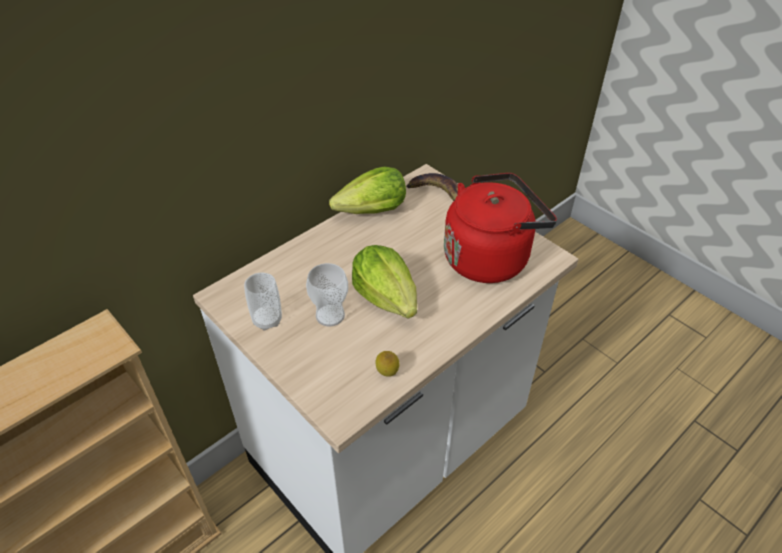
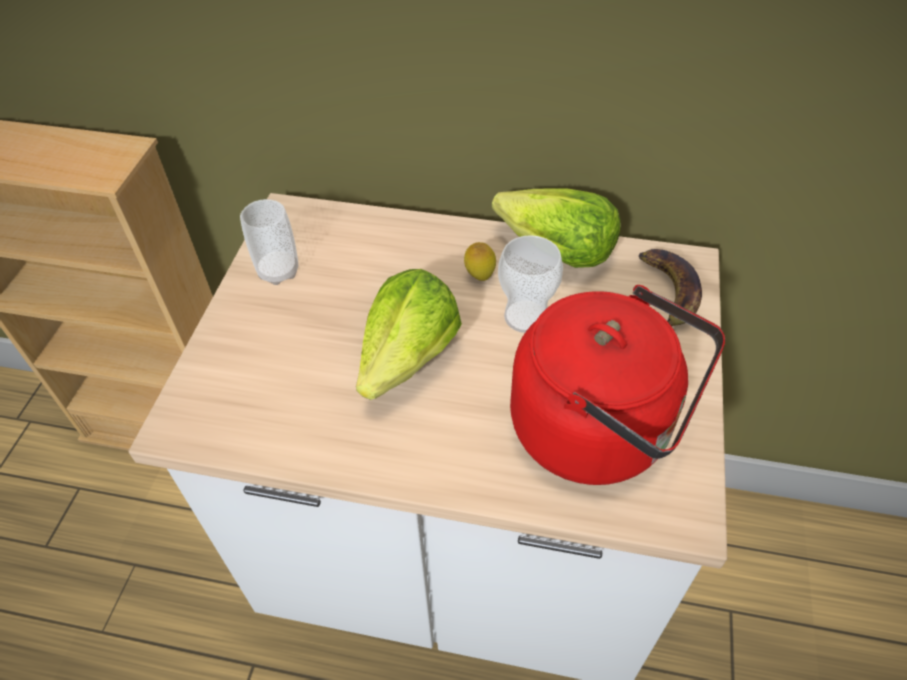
camera: 55 degrees right, 5 degrees up
cup [306,263,348,327] -> cup moved to [498,235,563,333]
lemon [376,351,399,377] -> lemon moved to [464,242,496,281]

